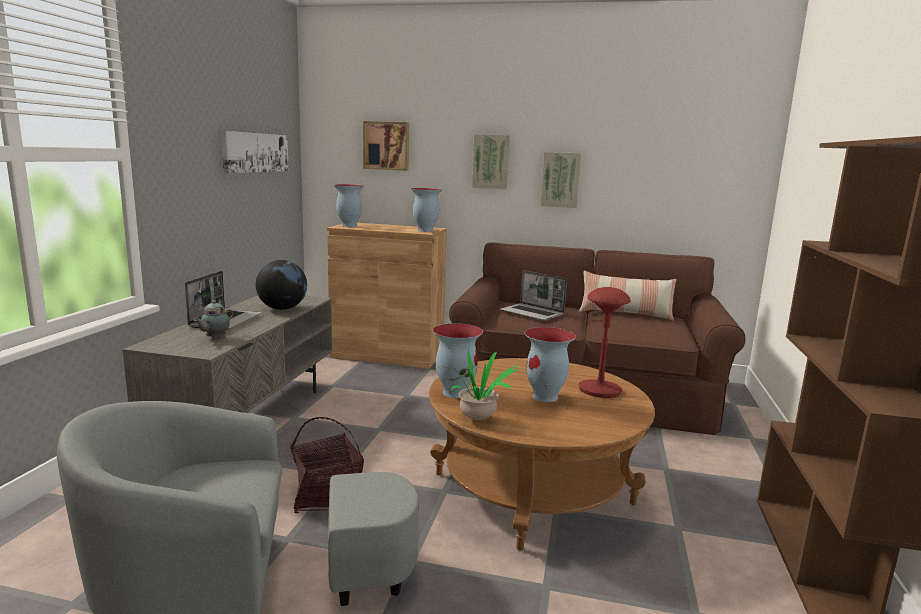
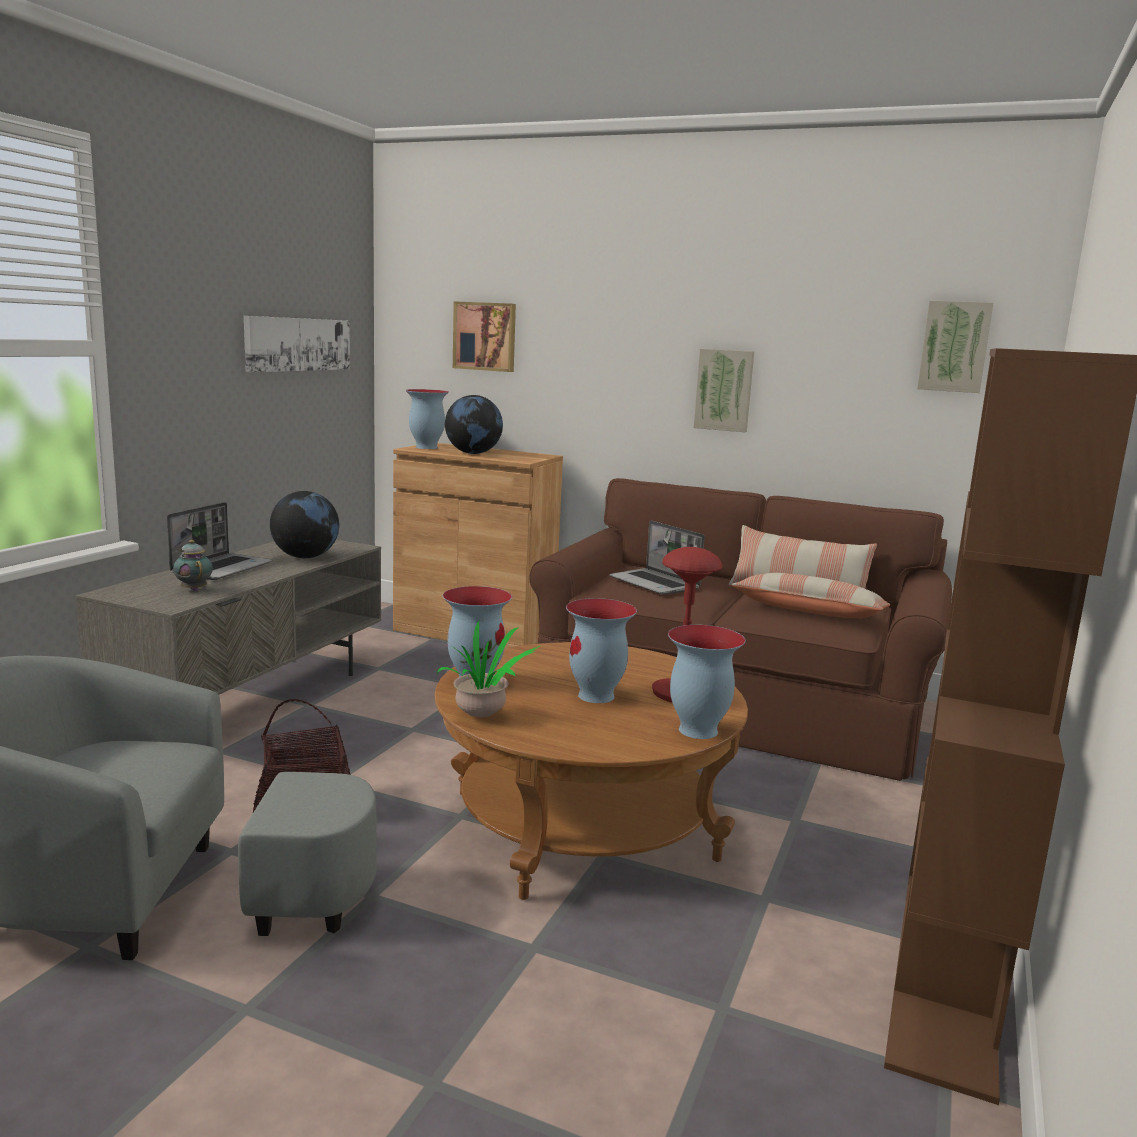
camera: 10 degrees right, 0 degrees up
teapot [194,300,233,339] -> teapot turned 105 degrees clockwise [173,540,213,591]
vase [411,188,442,232] -> vase moved to [668,625,746,739]
picture [472,134,510,189] -> picture moved to [917,301,993,393]
none -> globe [445,395,503,454]
none -> pillow [731,573,890,618]

